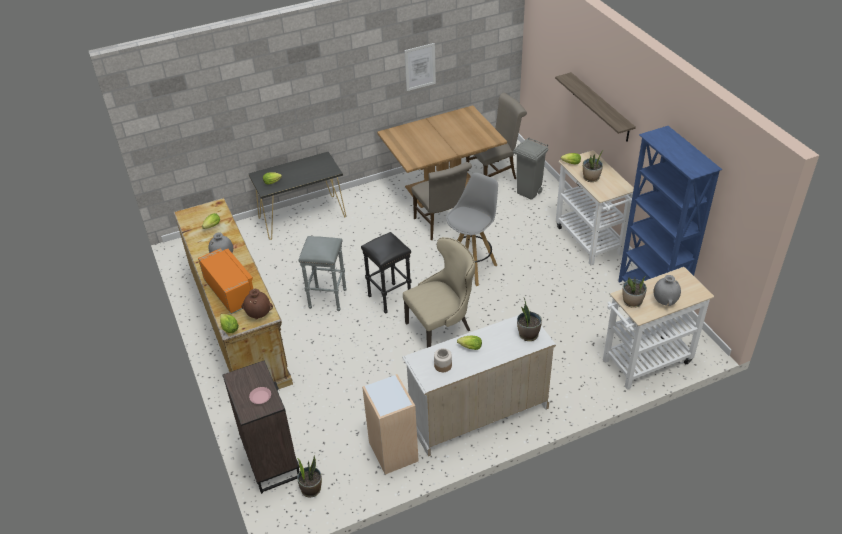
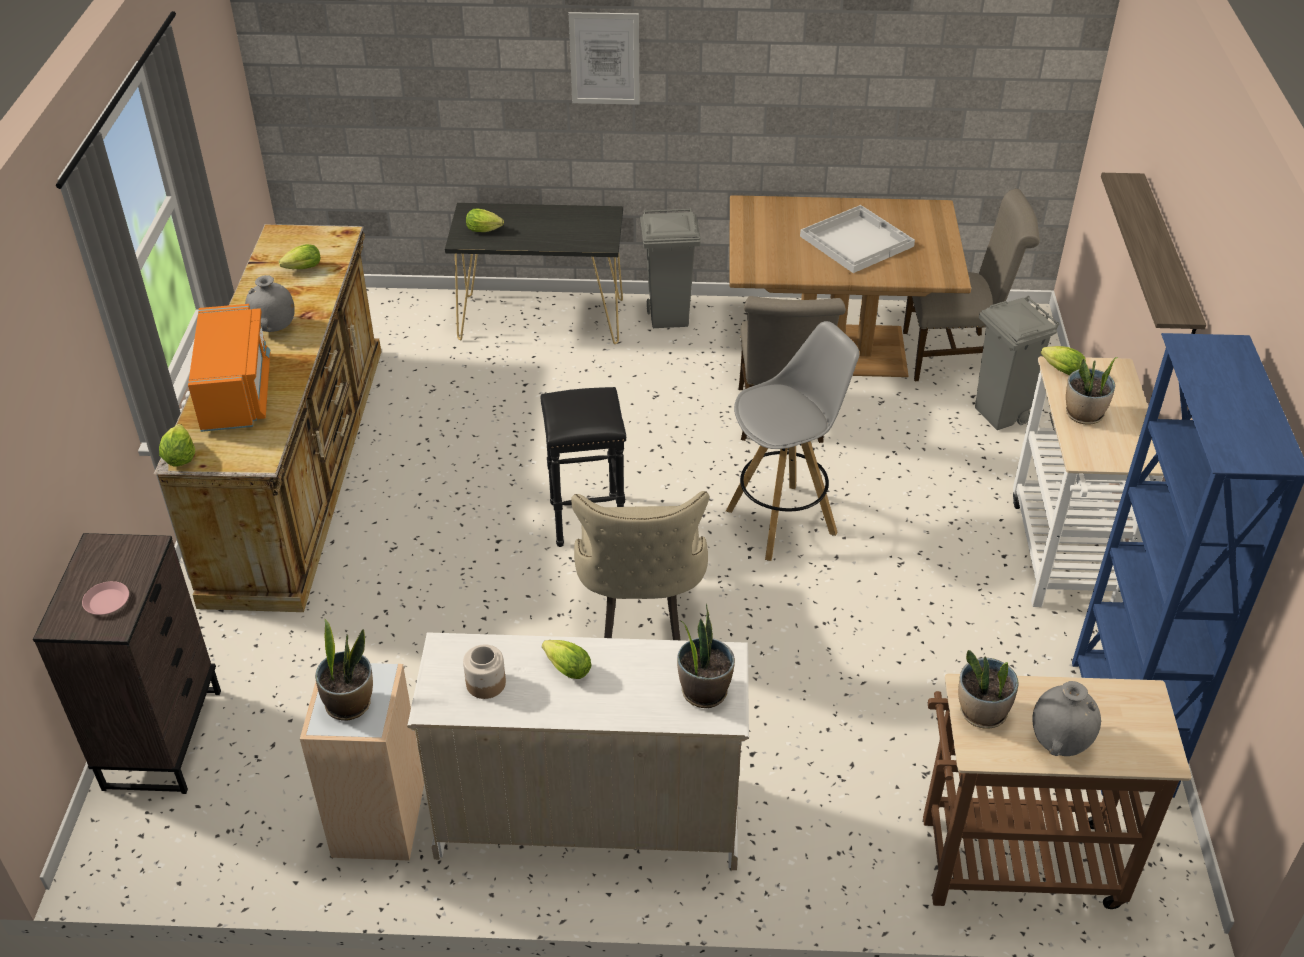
camera: 25 degrees right, 0 degrees up
brown vase [241,289,273,319] -> none
potted plant [297,456,322,497] -> potted plant moved to [315,619,373,721]
grey stool [298,236,347,311] -> none
beige chair [403,237,475,348] -> beige chair turned 90 degrees clockwise [571,491,709,640]
picture [405,43,436,91] -> picture moved to [569,12,640,105]
white cart [603,267,714,390] -> brown cart [923,673,1192,909]
none -> grey trash can [640,208,701,328]
none -> white tray [800,205,915,273]

